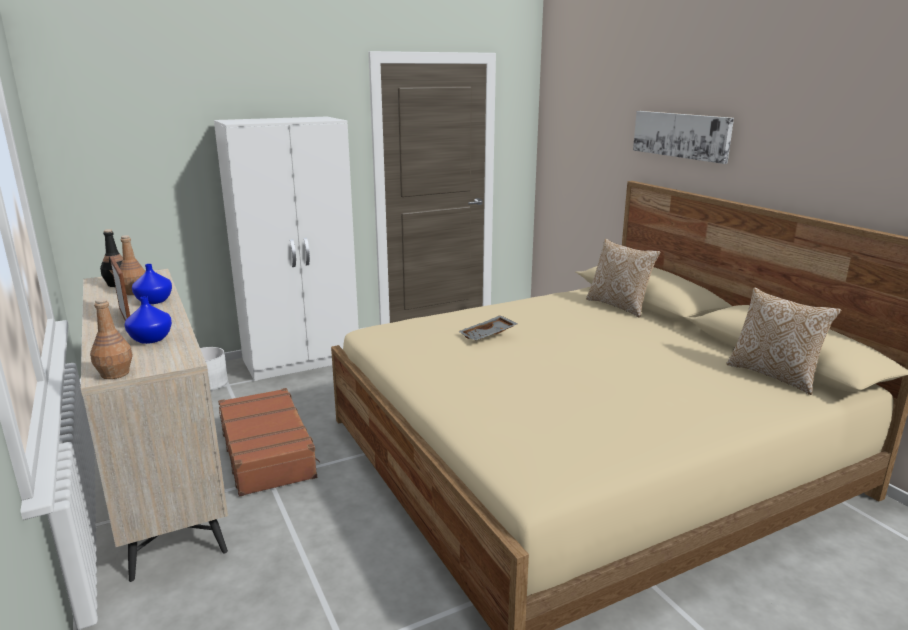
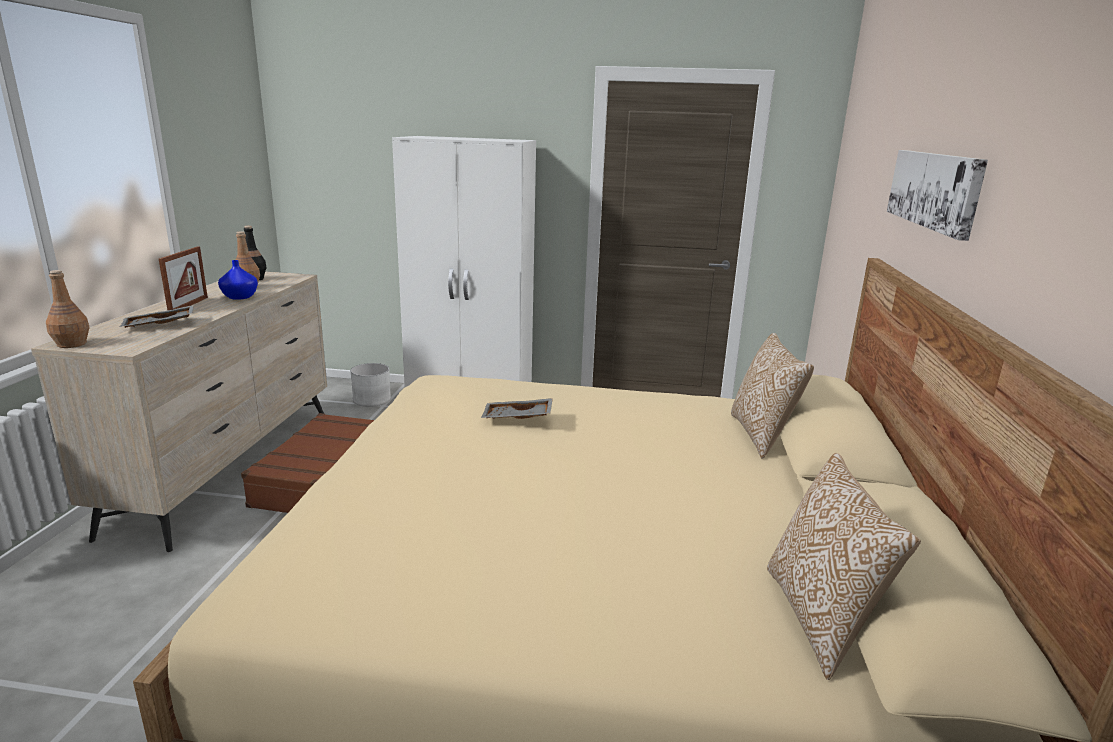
camera: 35 degrees right, 0 degrees up
blue vase [125,296,172,344] -> grey tray [119,305,194,328]

